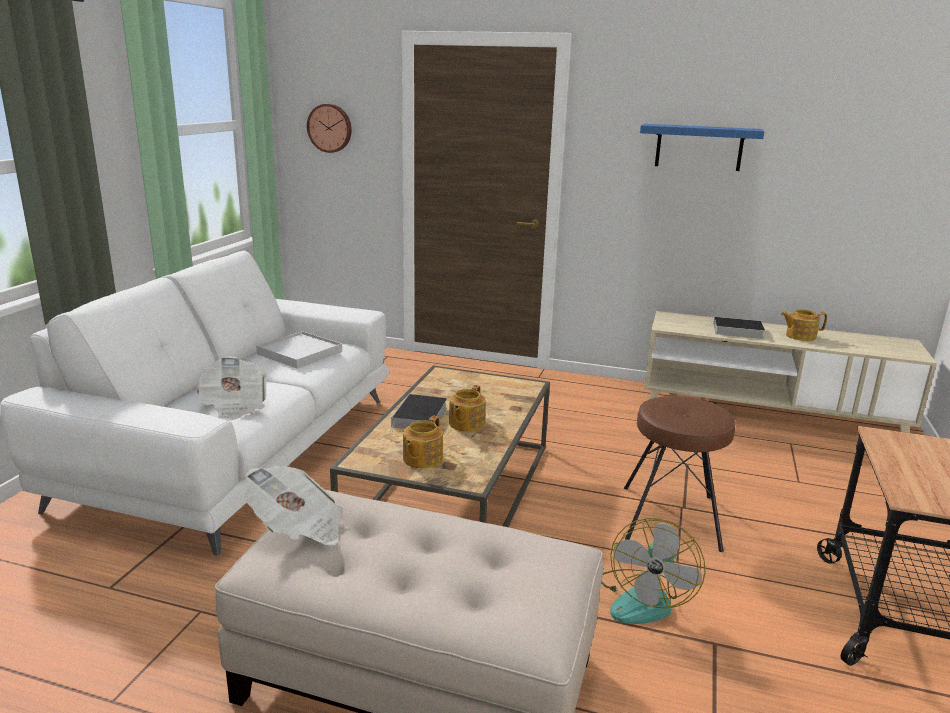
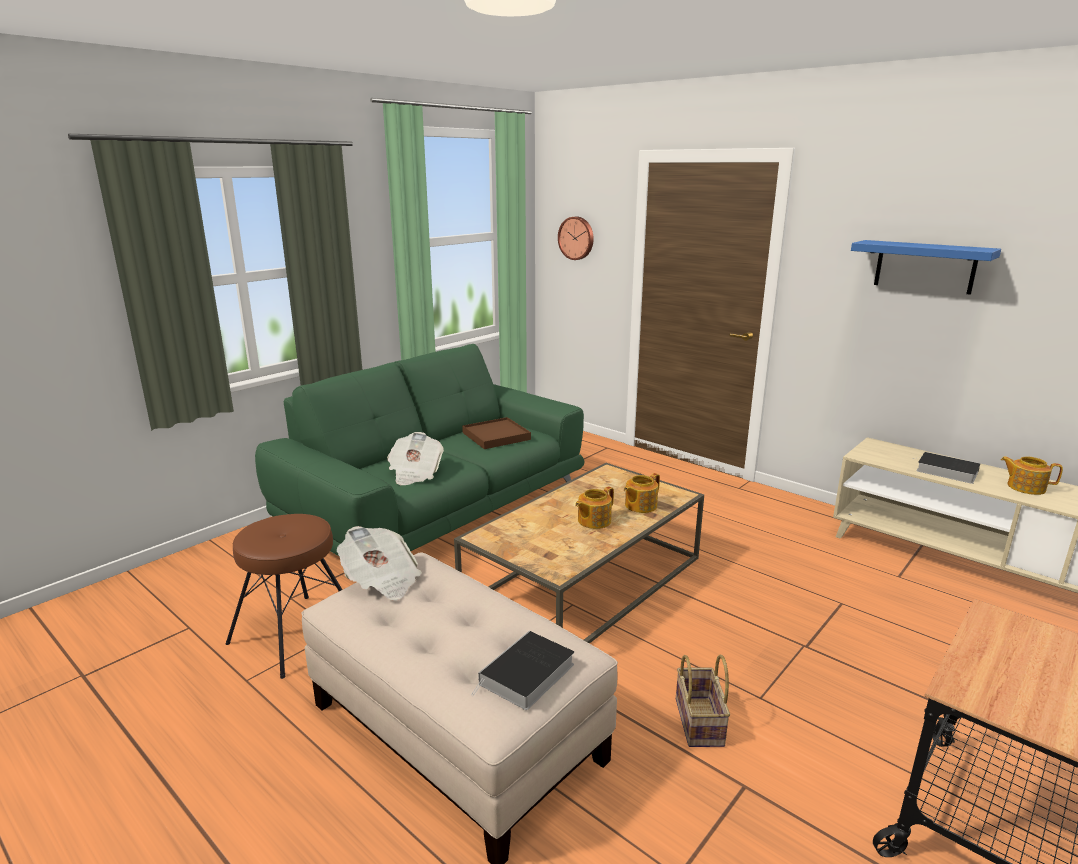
camera: 25 degrees right, 0 degrees up
white sofa [0,250,390,556] -> green sofa [255,344,585,557]
white tray [256,331,342,369] -> brown tray [462,417,531,449]
book [390,394,447,432] -> book moved to [471,631,574,710]
teapot [403,416,443,468] -> teapot moved to [624,473,660,513]
fan [601,518,706,624] -> basket [676,655,730,747]
brown stool [624,396,736,552] -> brown stool moved to [226,514,342,679]

